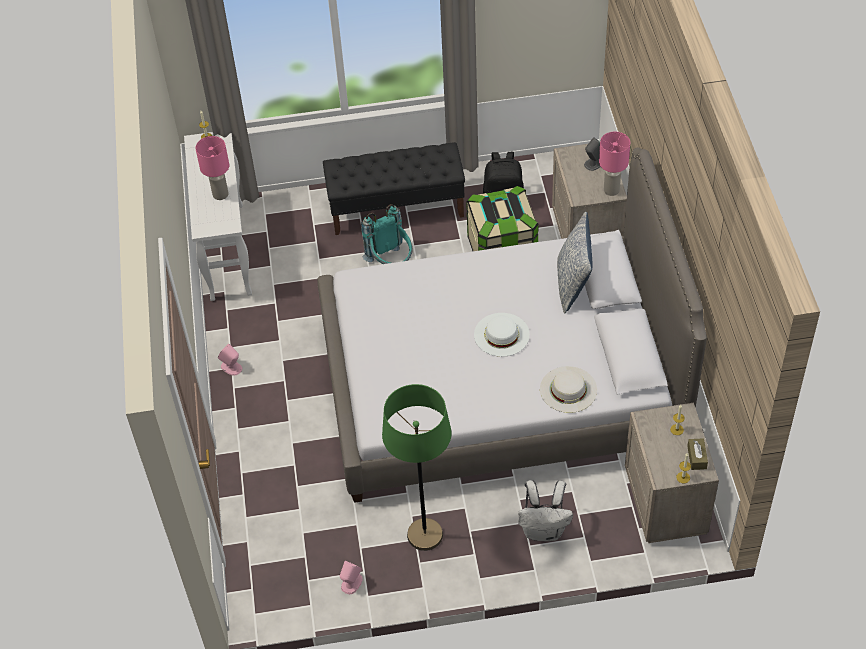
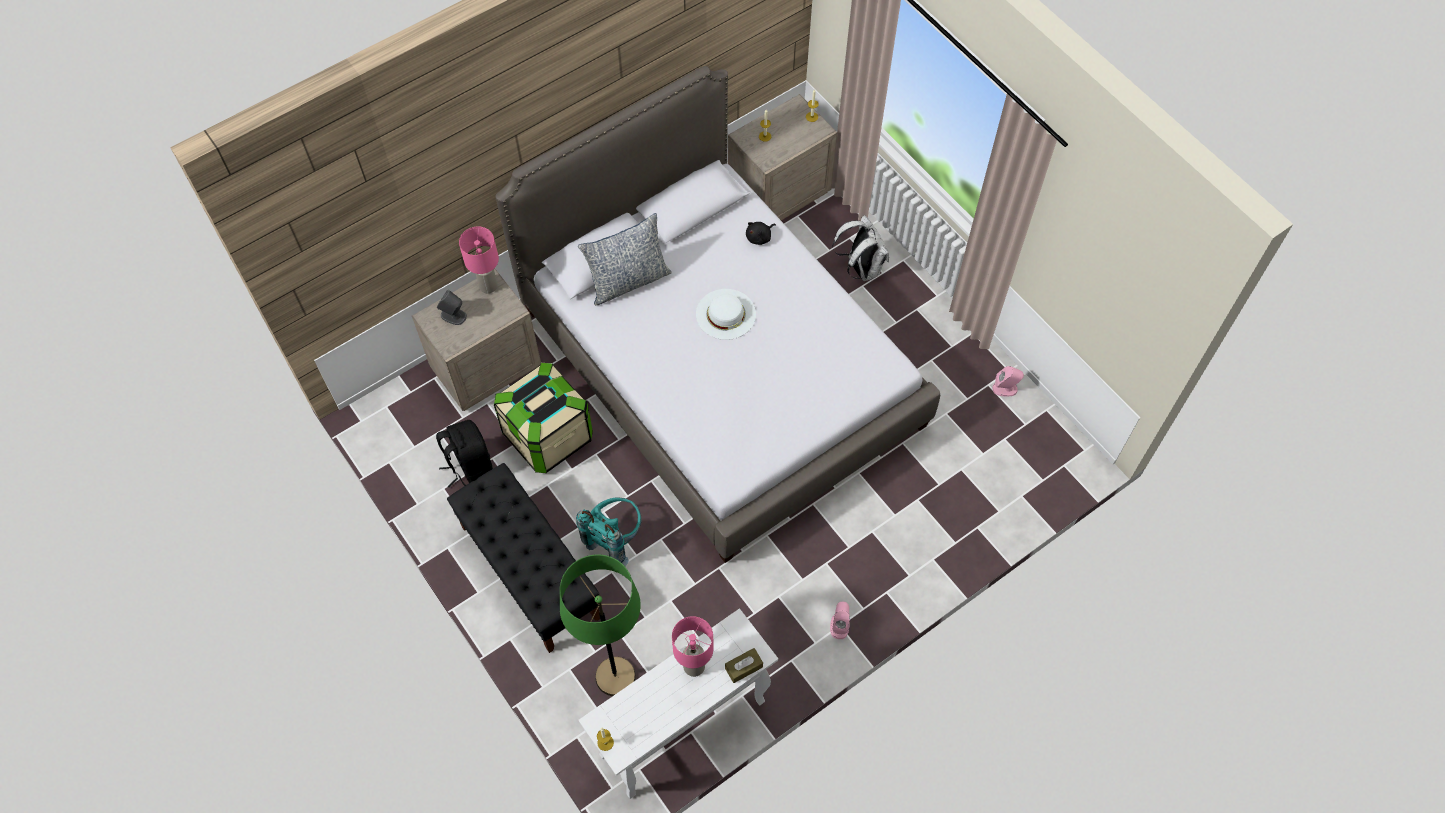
camera: 120 degrees left, 10 degrees up
green floor lamp [382,384,451,551] -> green floor lamp moved to [560,554,641,696]
white hat [540,366,597,413] -> black plush toy [746,222,776,245]
brown tissue box [687,438,708,470] -> brown tissue box moved to [725,648,763,683]

